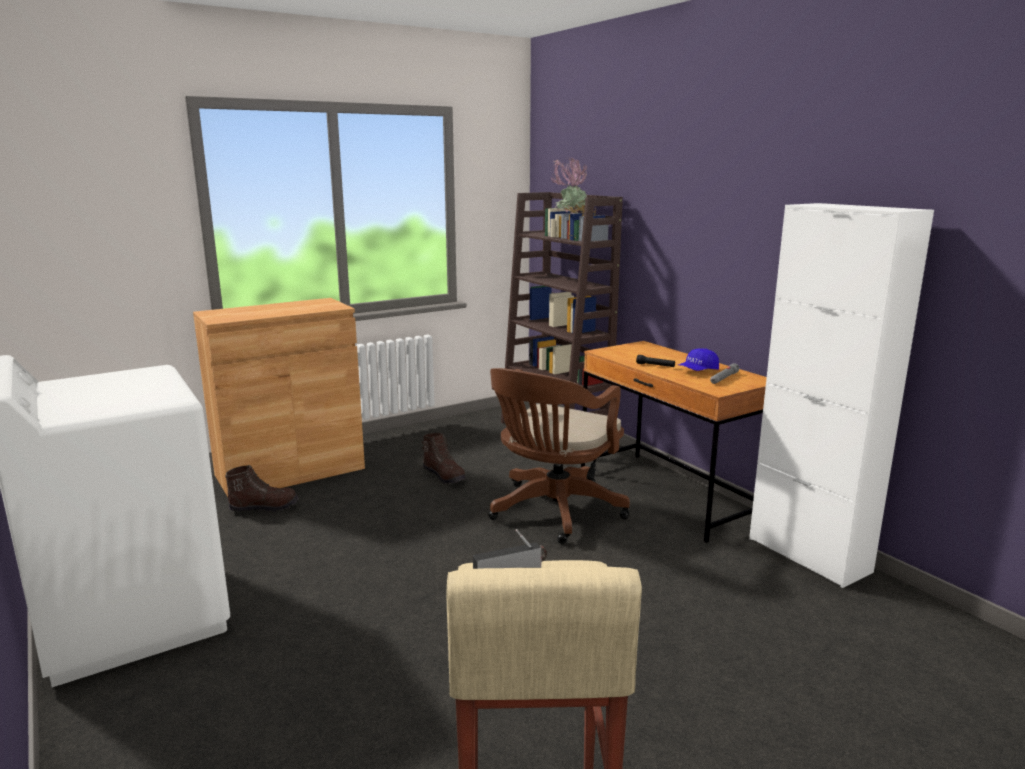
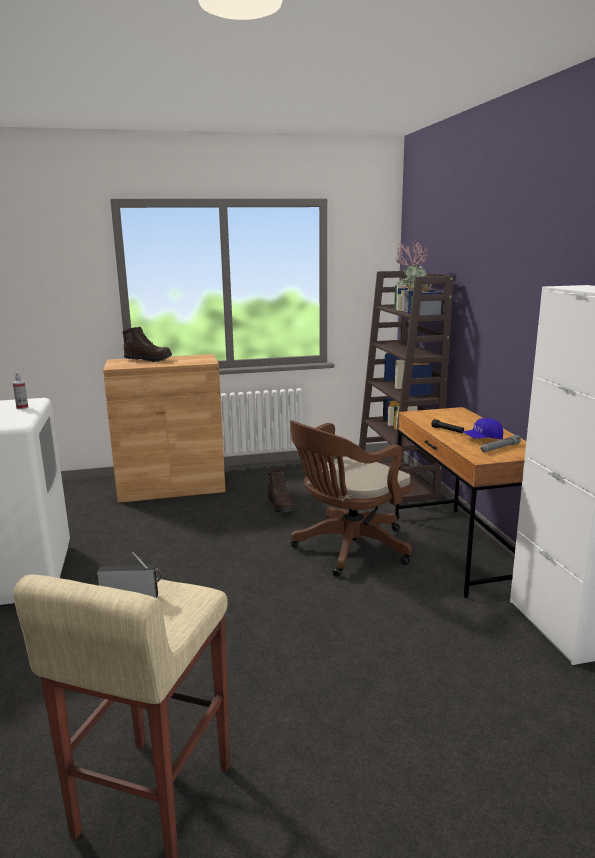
camera: 20 degrees right, 0 degrees up
brown boot [225,465,299,512] -> brown boot moved to [122,326,172,362]
none -> spray bottle [13,372,28,409]

